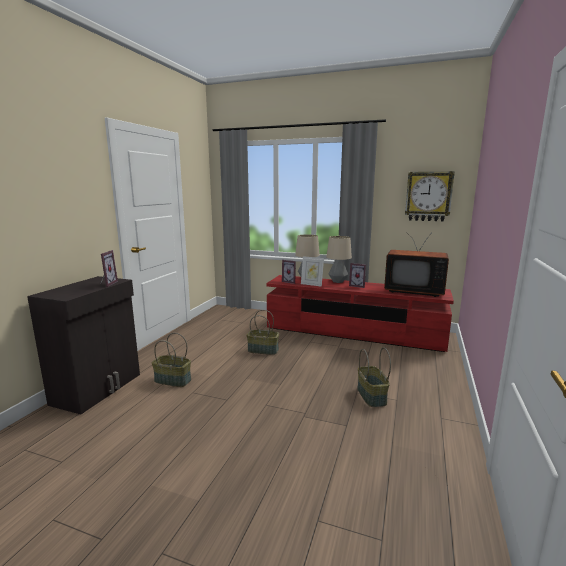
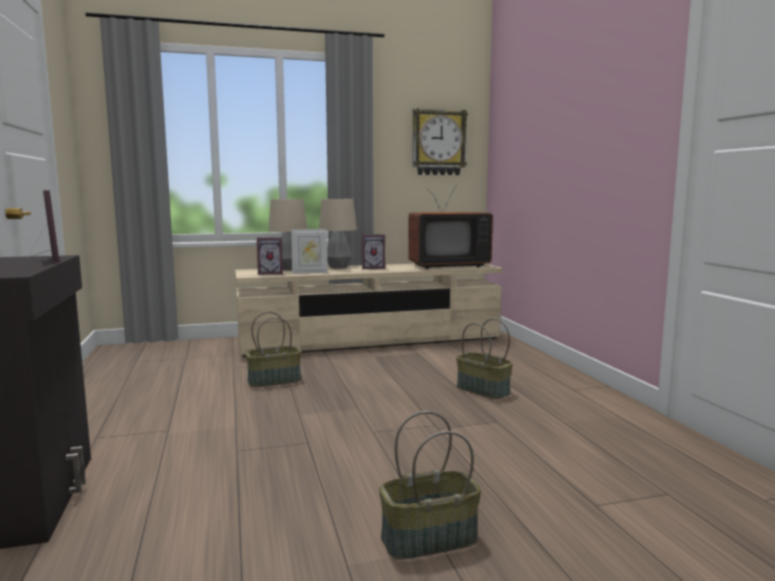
camera: 35 degrees left, 5 degrees down
basket [152,333,191,387] -> basket moved to [379,411,481,560]
red tv stand [267,275,454,352] -> beige tv stand [235,263,502,357]

